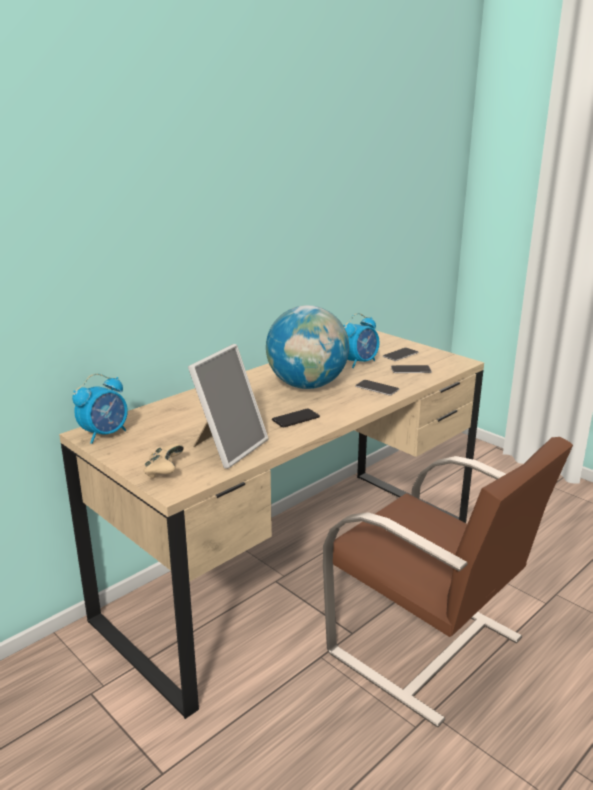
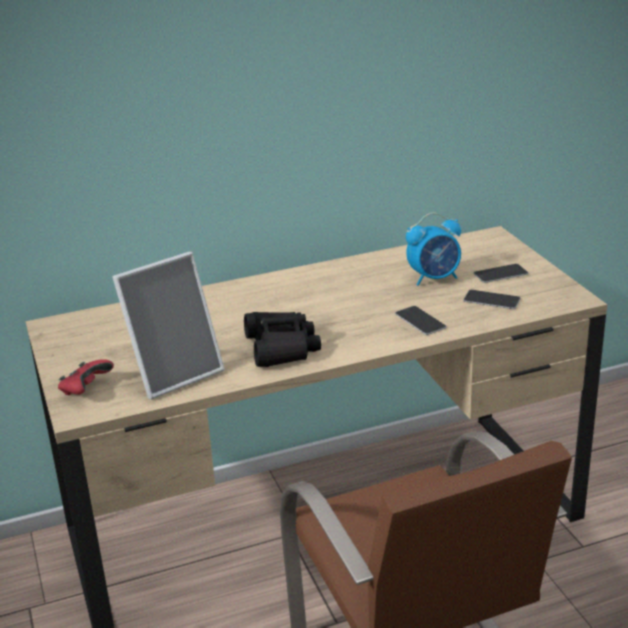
camera: 25 degrees right, 5 degrees up
alarm clock [72,373,128,444] -> none
beige game controller [144,444,184,479] -> red game controller [58,359,114,396]
globe [266,305,349,389] -> none
phone [272,409,320,427] -> black binoculars [244,312,321,367]

